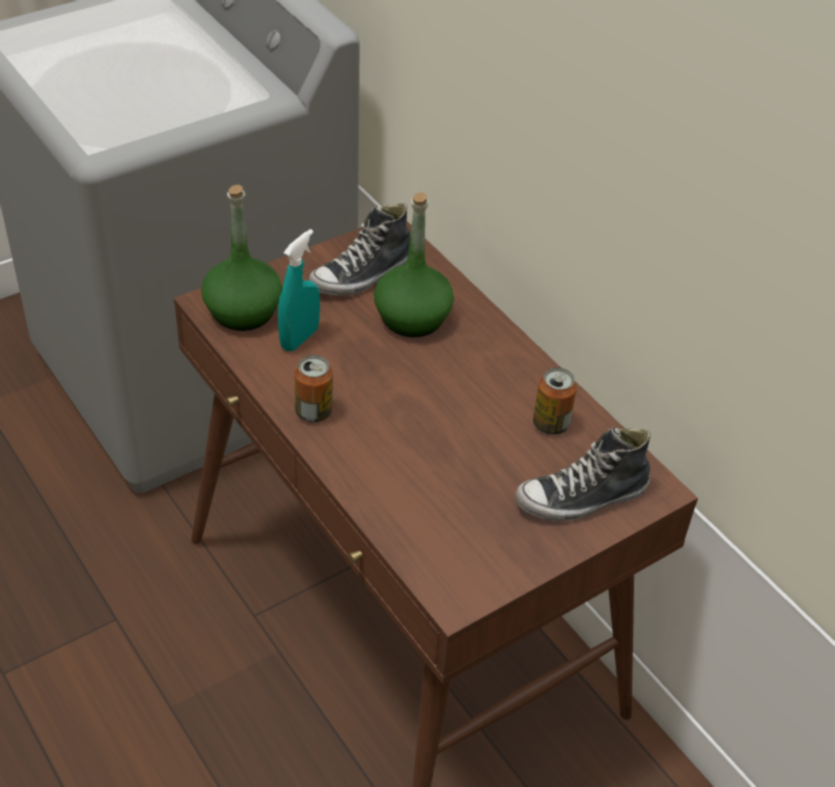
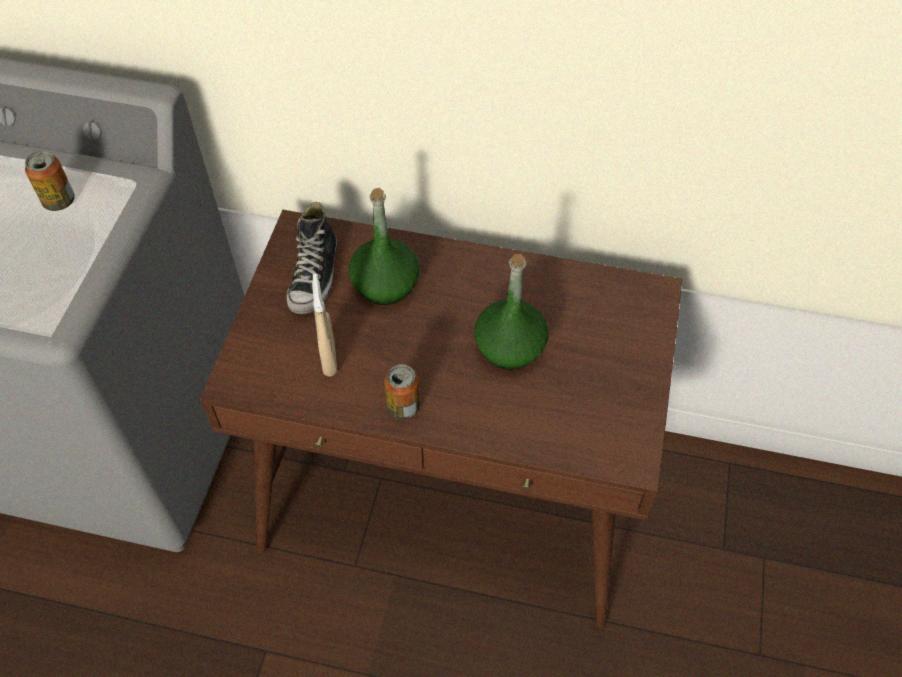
camera: 40 degrees left, 10 degrees up
green bottle [201,185,282,331] -> green bottle moved to [474,254,549,370]
turquoise spray bottle [278,229,320,351] -> beige spray bottle [312,274,337,376]
shoe [515,427,650,521] -> none
can [533,368,577,435] -> can moved to [25,151,75,211]

